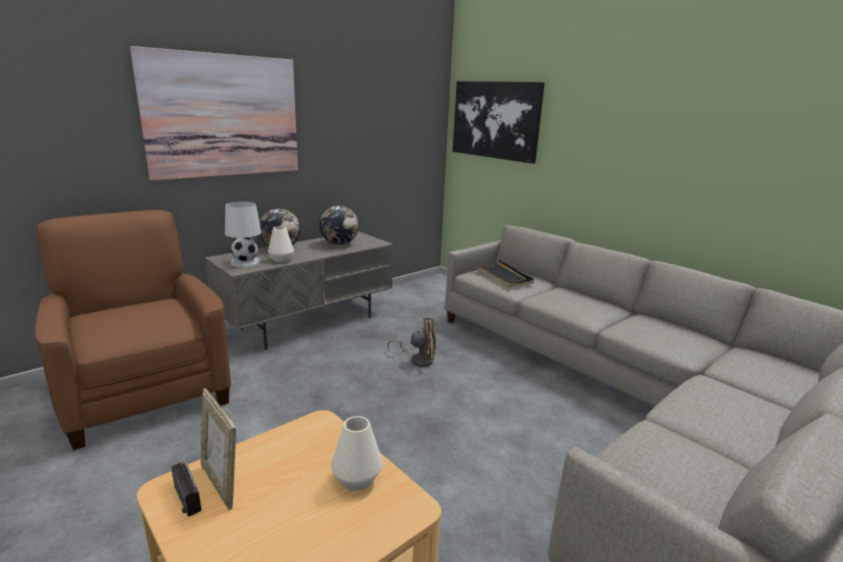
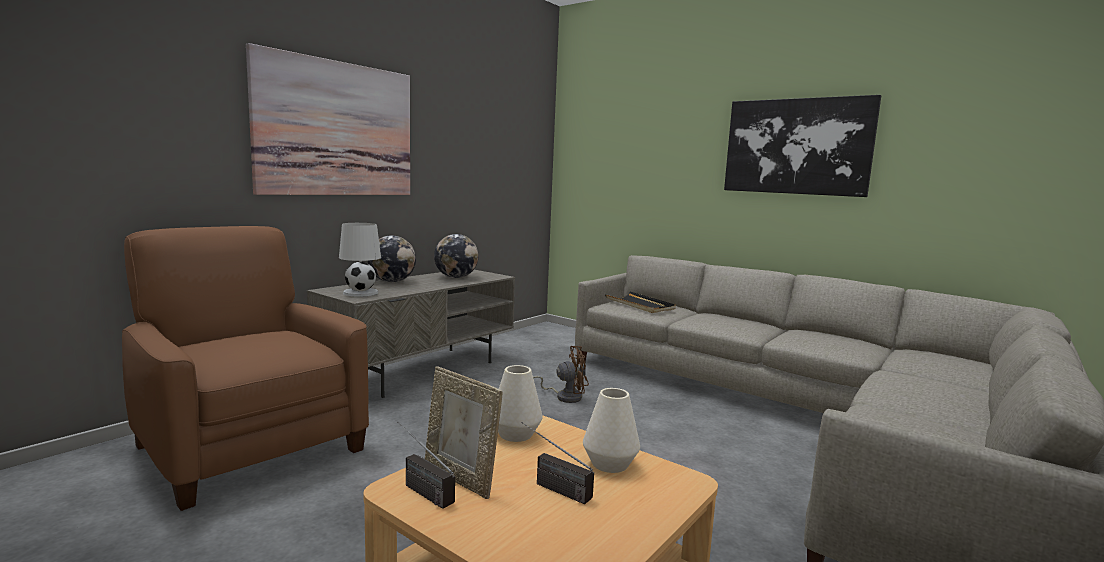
camera: 10 degrees left, 10 degrees down
white vase [268,226,294,262] -> white vase moved to [498,365,543,442]
picture [453,81,545,164] -> picture moved to [724,95,881,197]
none -> radio [522,422,594,504]

